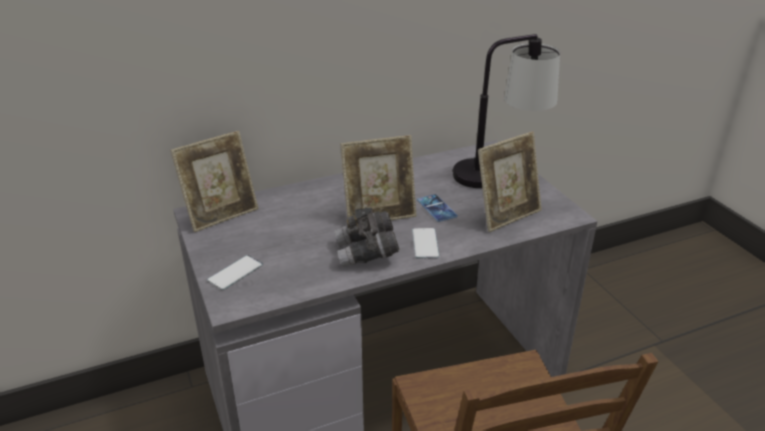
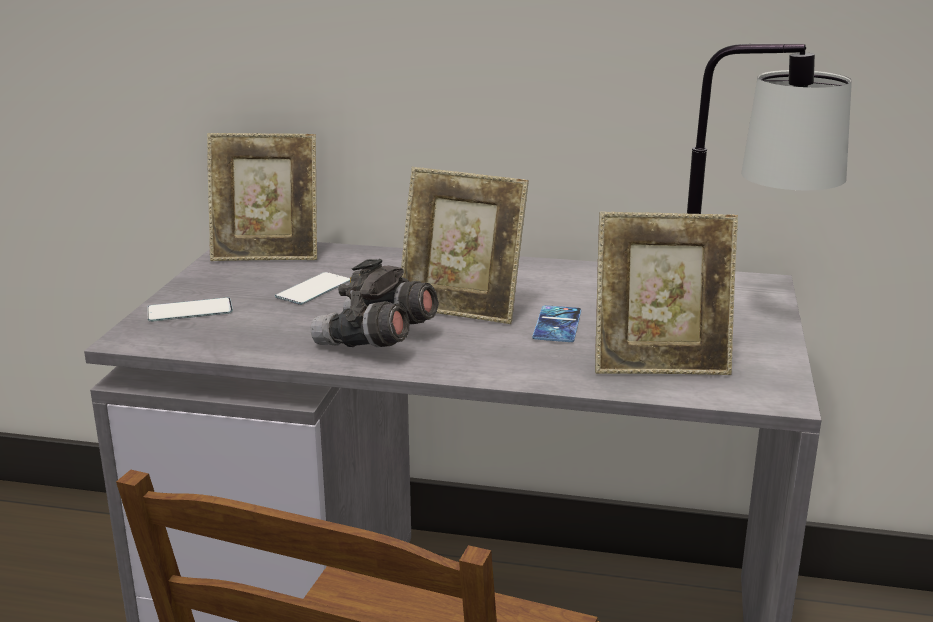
camera: 35 degrees right, 10 degrees down
phone [412,228,439,259] -> phone moved to [275,272,350,305]

